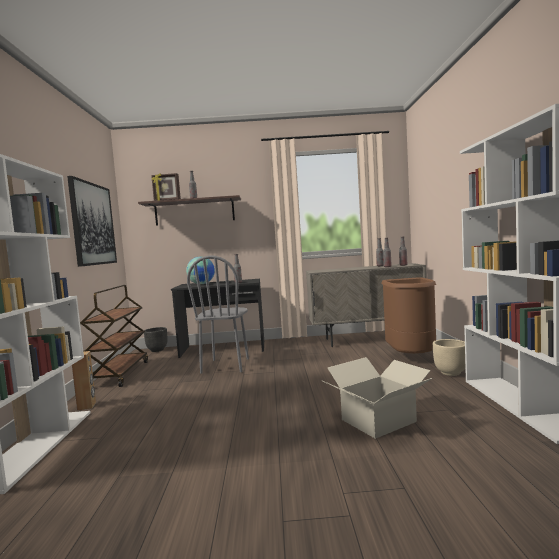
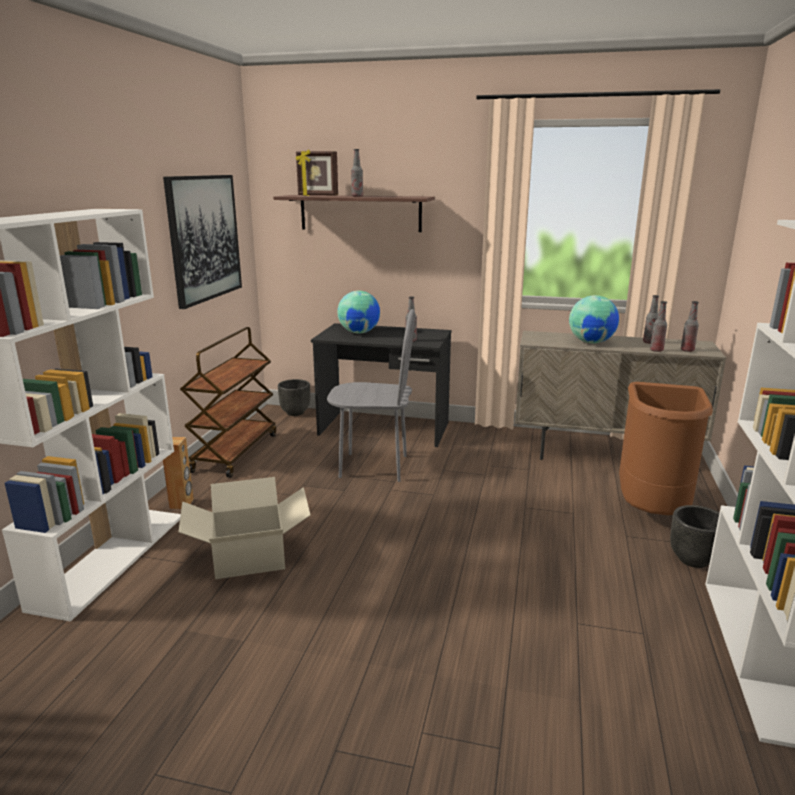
camera: 15 degrees right, 15 degrees up
grey chair [187,255,249,374] -> grey chair turned 105 degrees counterclockwise [327,309,415,482]
cardboard box [323,357,432,439] -> cardboard box moved to [179,477,310,579]
beige planter [433,339,465,376] -> black planter [670,505,719,568]
none -> globe [569,295,619,344]

